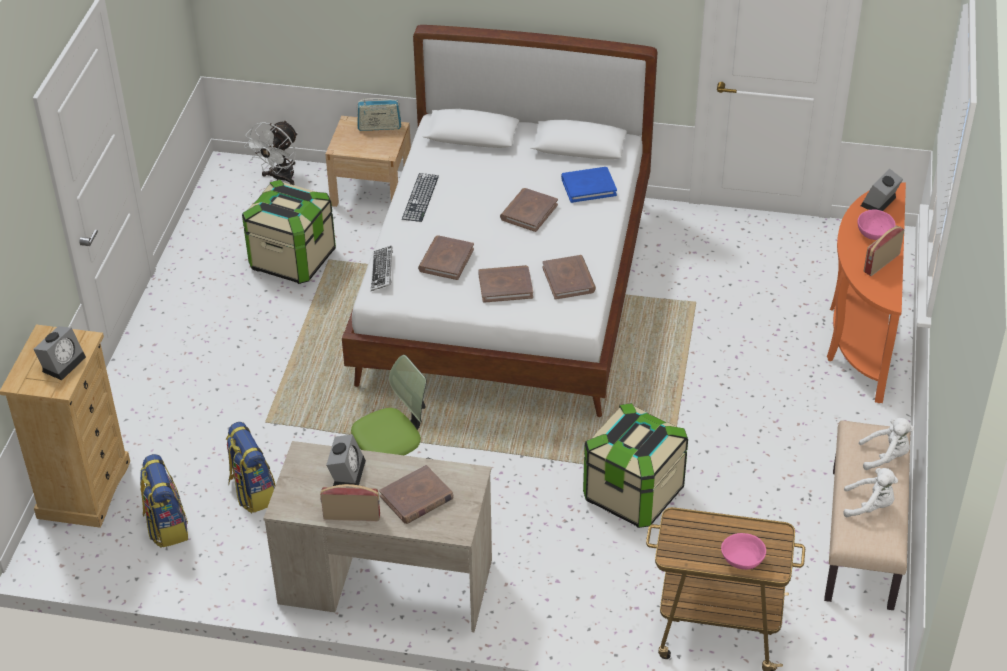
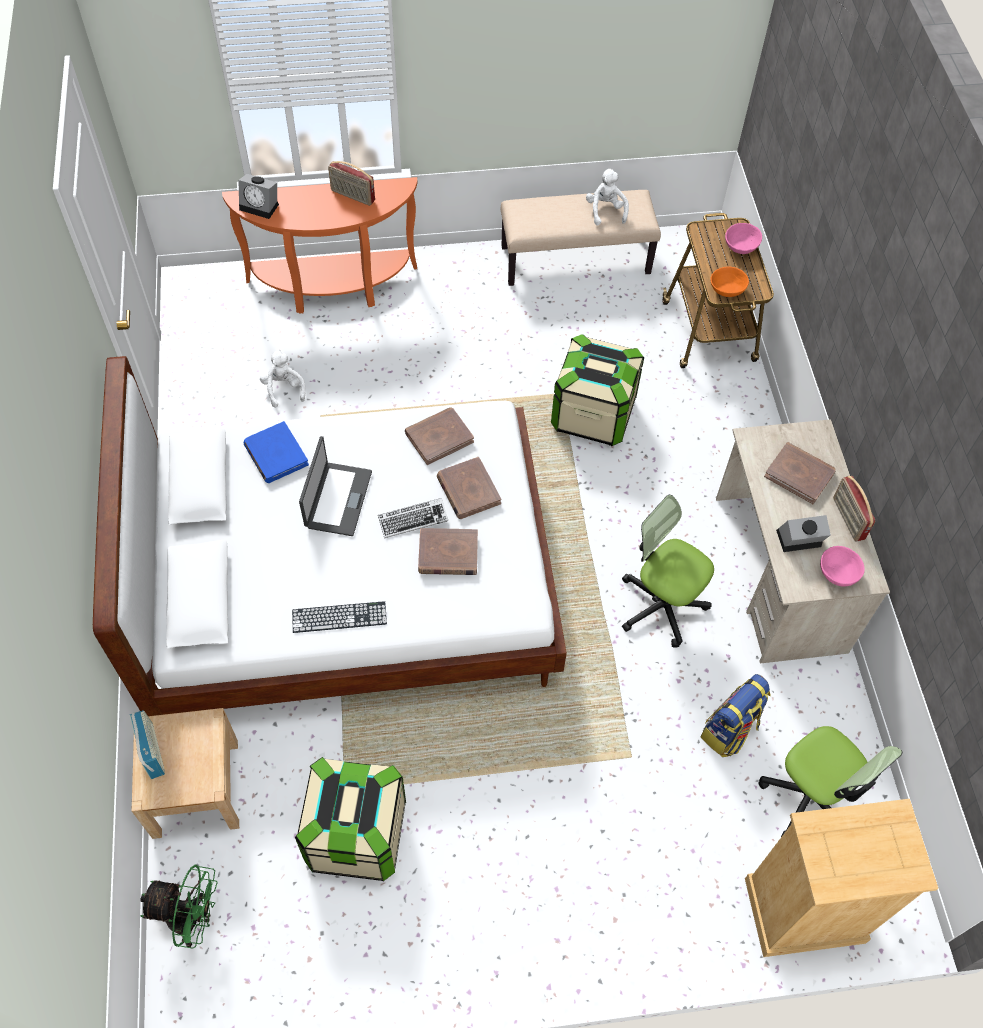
camera: 110 degrees left, 15 degrees up
alarm clock [33,326,86,380] -> none
backpack [140,454,188,548] -> office chair [758,726,902,837]
white fan [244,120,298,185] -> green fan [140,865,218,948]
keyboard [371,246,393,291] -> keyboard moved to [378,498,448,538]
brown book [500,188,558,232] -> laptop [299,436,372,536]
pink bowl [858,209,896,240] -> pink bowl moved to [820,546,865,587]
white plush toy [858,418,914,470] -> white plush toy moved to [260,349,306,408]
none -> orange bowl [711,267,749,297]

